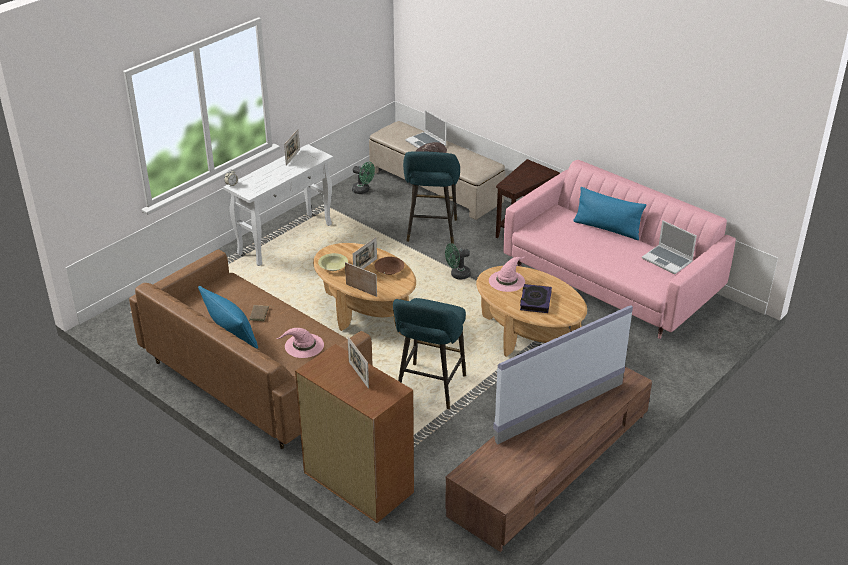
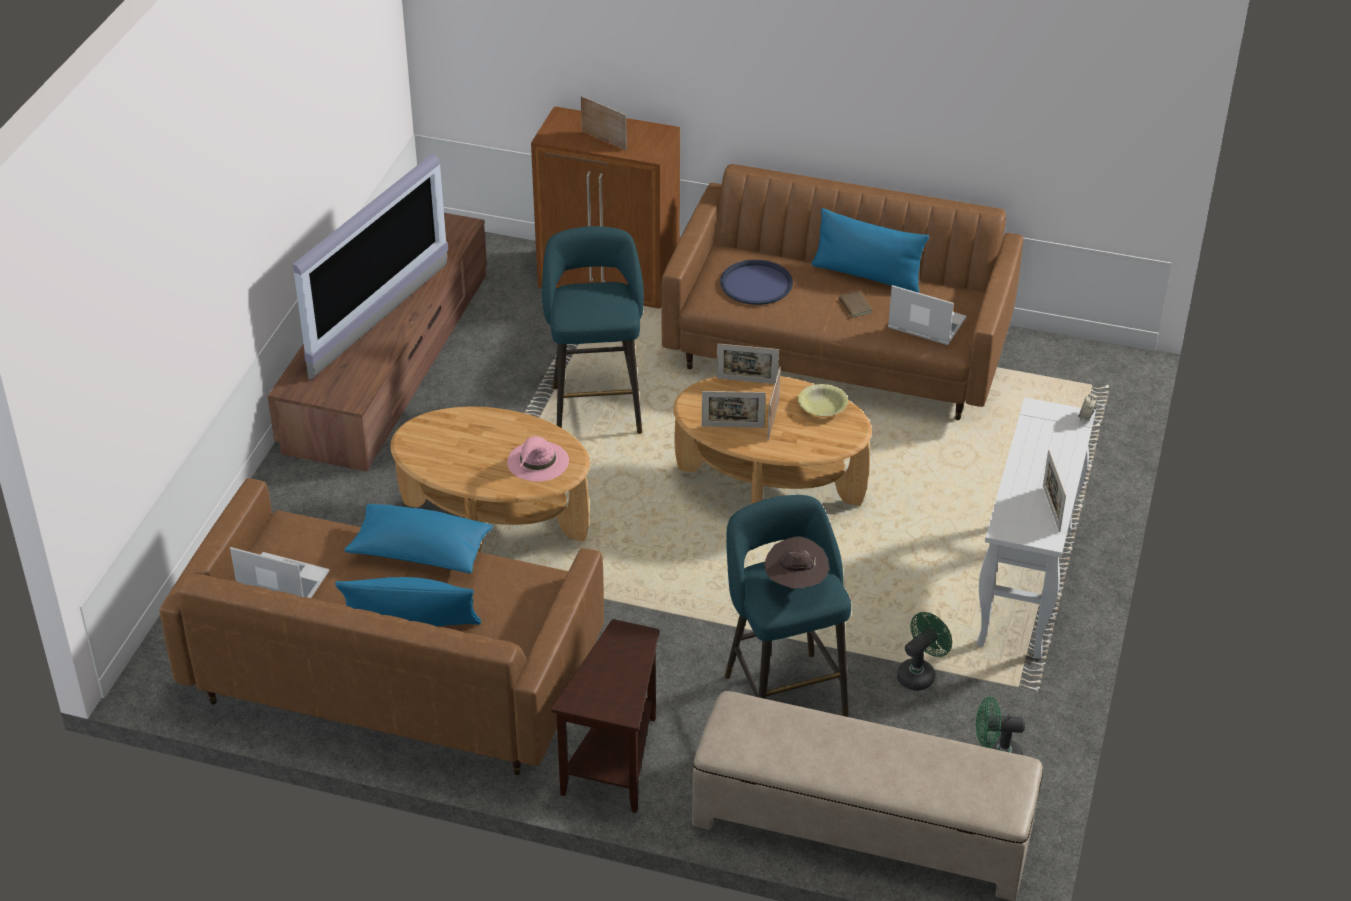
camera: 155 degrees right, 5 degrees up
pink hat [276,328,324,358] -> blue tray [720,260,793,305]
brown bowl [375,257,404,275] -> picture frame [702,391,766,428]
laptop [405,110,447,148] -> laptop moved to [888,285,966,345]
green fan [445,243,471,280] -> green fan moved to [897,612,952,691]
pink sofa [503,160,736,339] -> brown sofa [159,478,604,775]
book [520,284,552,313] -> none
none -> blue pillow [344,504,493,573]

